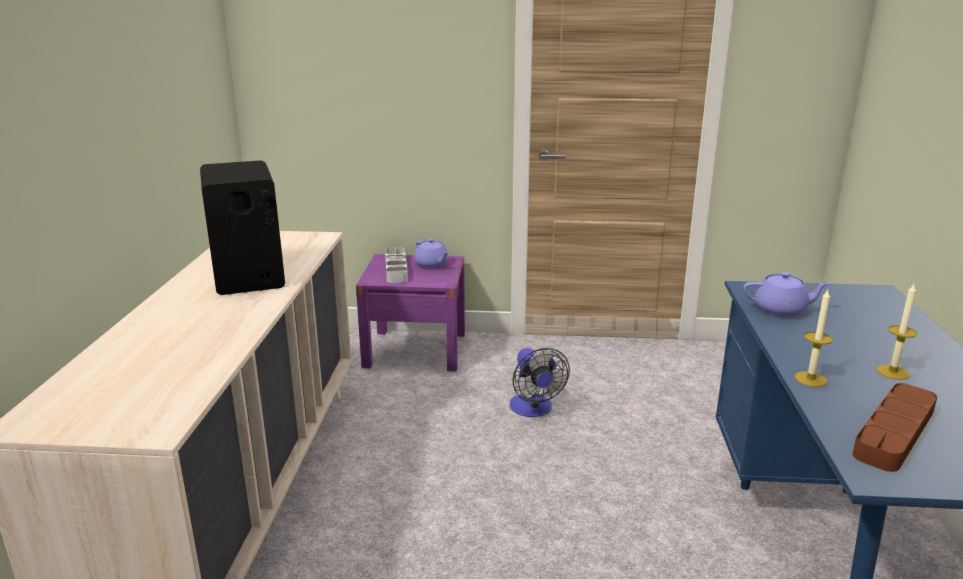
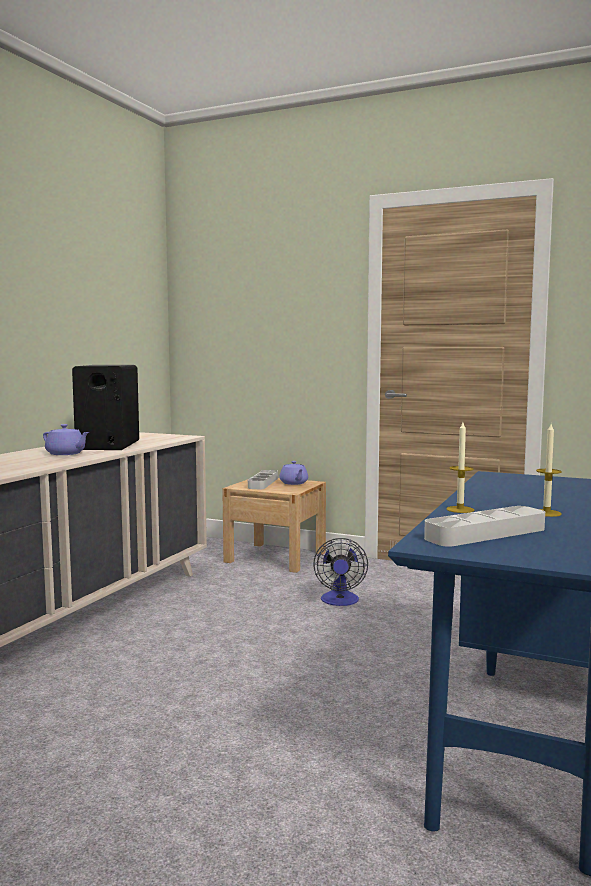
camera: 20 degrees right, 15 degrees down
purple nightstand [356,254,465,372] -> beige nightstand [222,478,326,573]
purple teapot [743,272,831,317] -> purple teapot moved to [43,424,89,455]
brown tray [852,383,937,472] -> grey tray [424,506,545,547]

